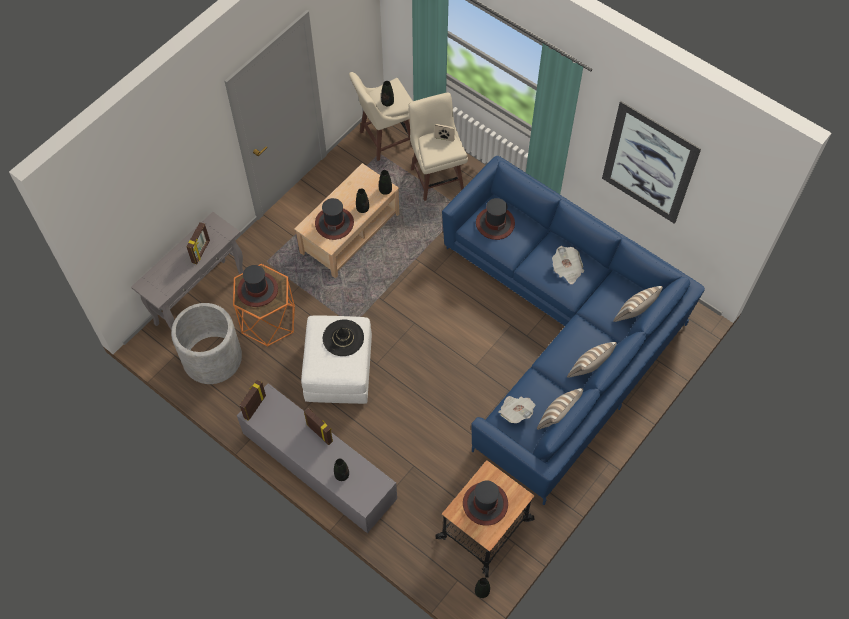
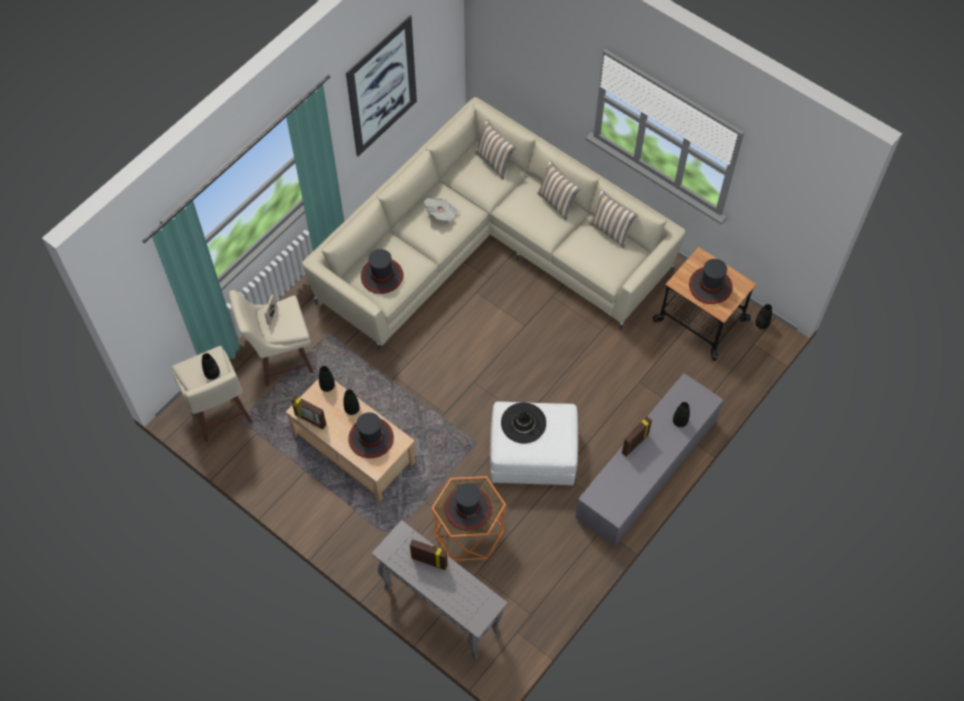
camera: 90 degrees left, 0 degrees up
grey planter [171,303,242,384] -> none
picture frame [240,380,266,421] -> picture frame moved to [291,395,326,429]
blue sofa [442,156,705,505] -> beige sofa [302,97,685,350]
newspaper [498,396,536,423] -> none

